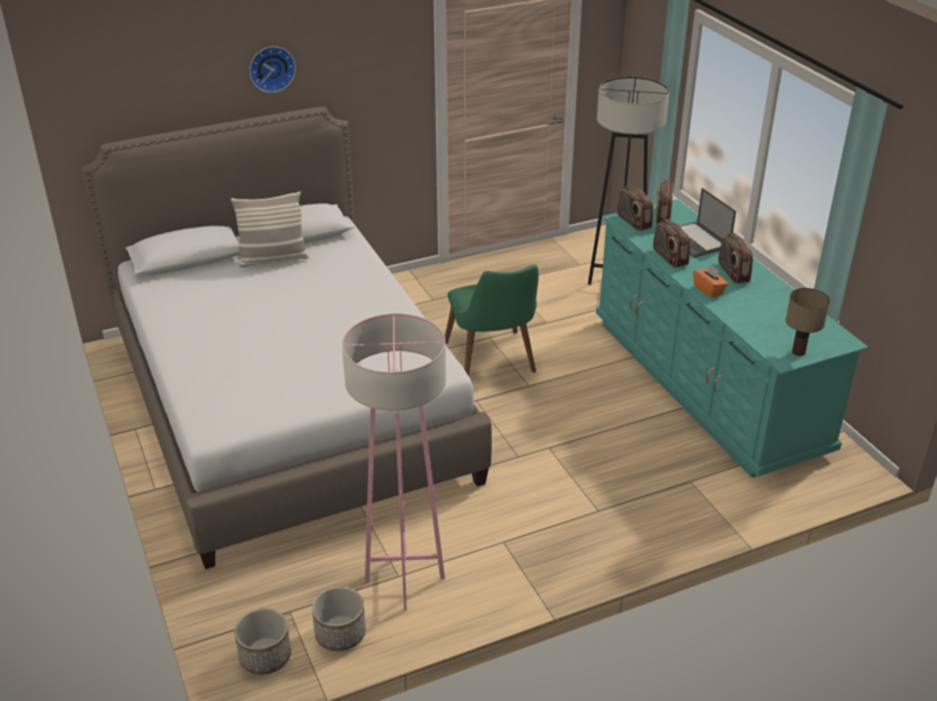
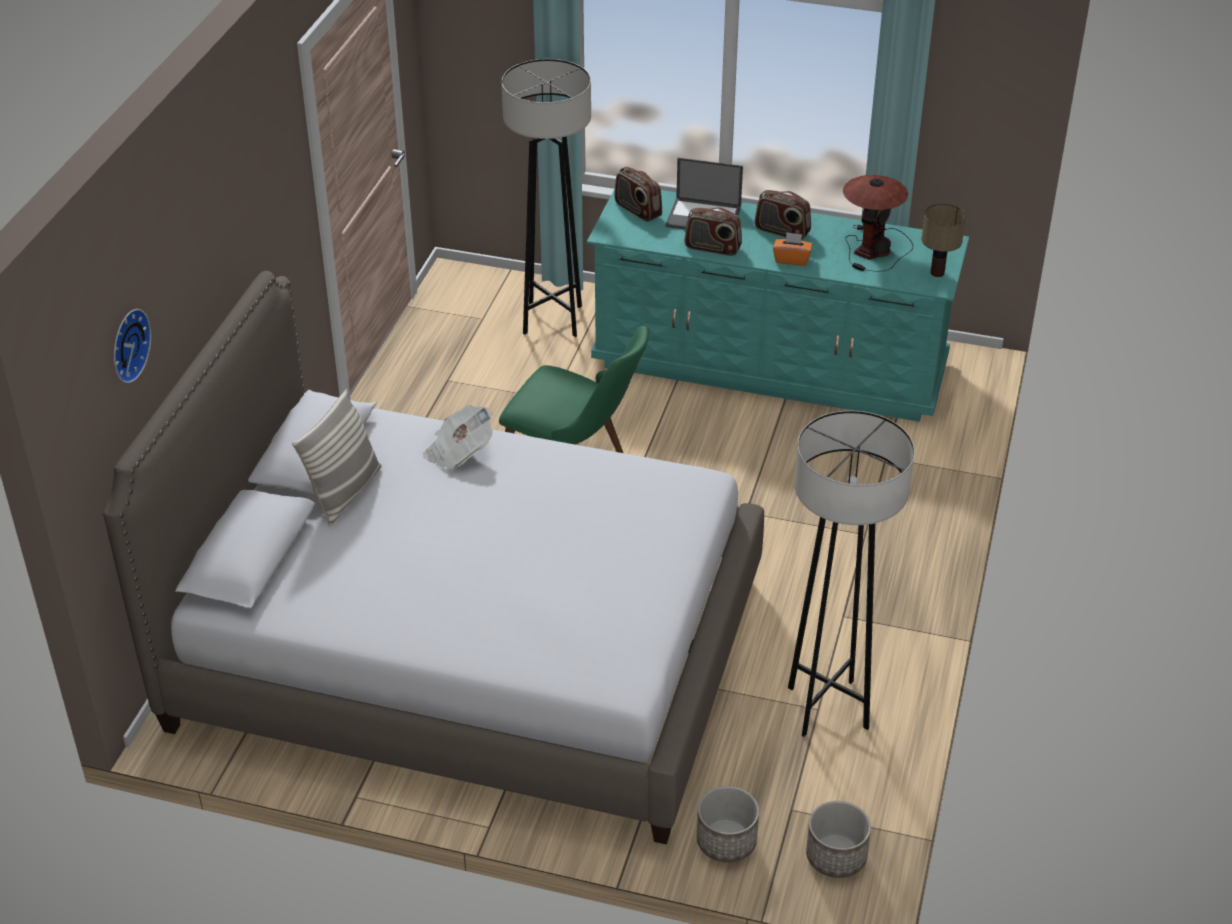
camera: 50 degrees left, 5 degrees up
wall clock [249,46,296,93] -> wall clock moved to [113,309,151,383]
planter [312,587,366,651] -> planter moved to [697,786,759,862]
pink floor lamp [342,314,446,611] -> grey floor lamp [788,411,915,737]
radio [617,185,653,231] -> none
none -> newspaper [423,405,493,471]
none -> table lamp [843,175,913,272]

